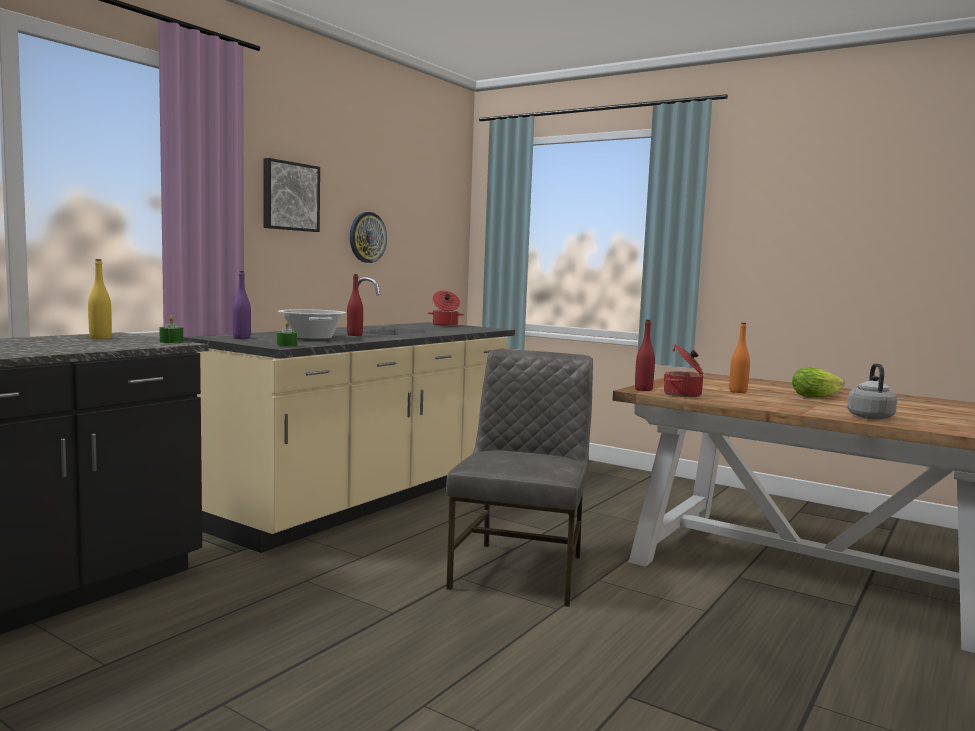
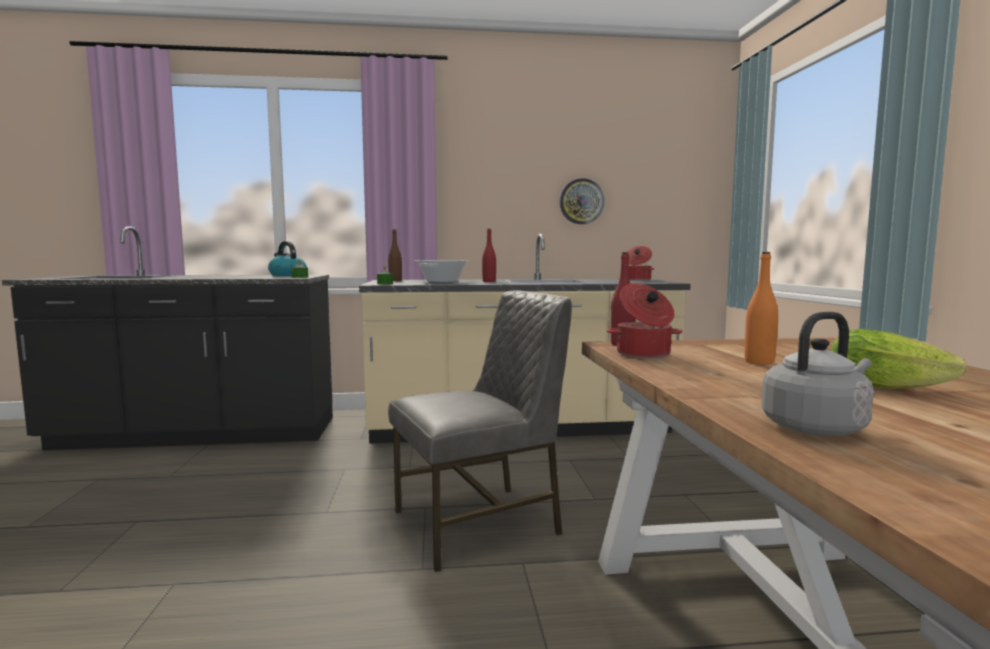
camera: 50 degrees right, 0 degrees up
yellow bottle [88,259,112,339] -> kettle [268,241,307,276]
purple bottle [232,271,251,339] -> brown bottle [388,230,402,281]
picture [264,158,320,232] -> none

